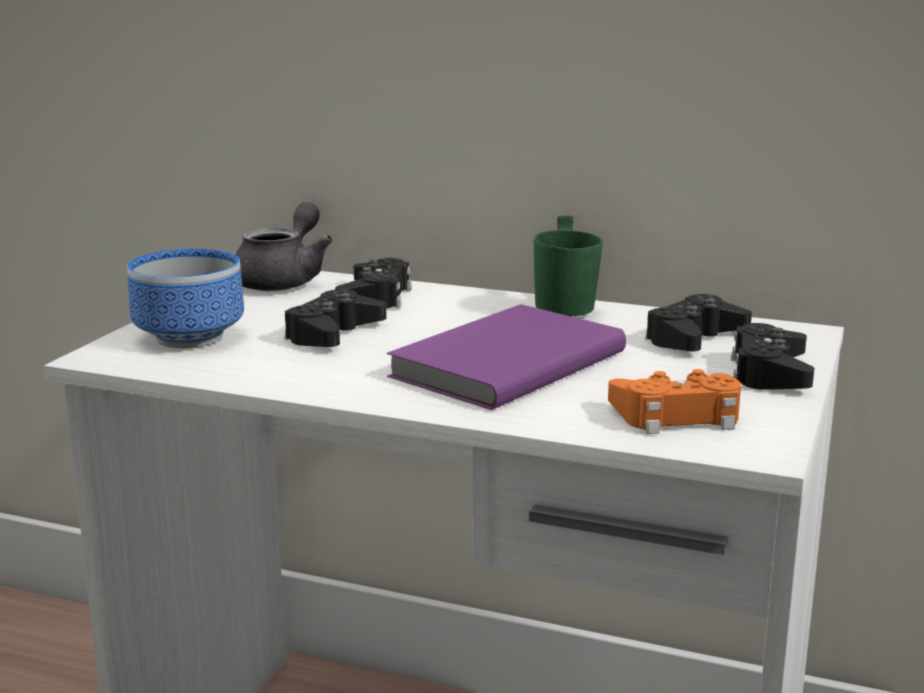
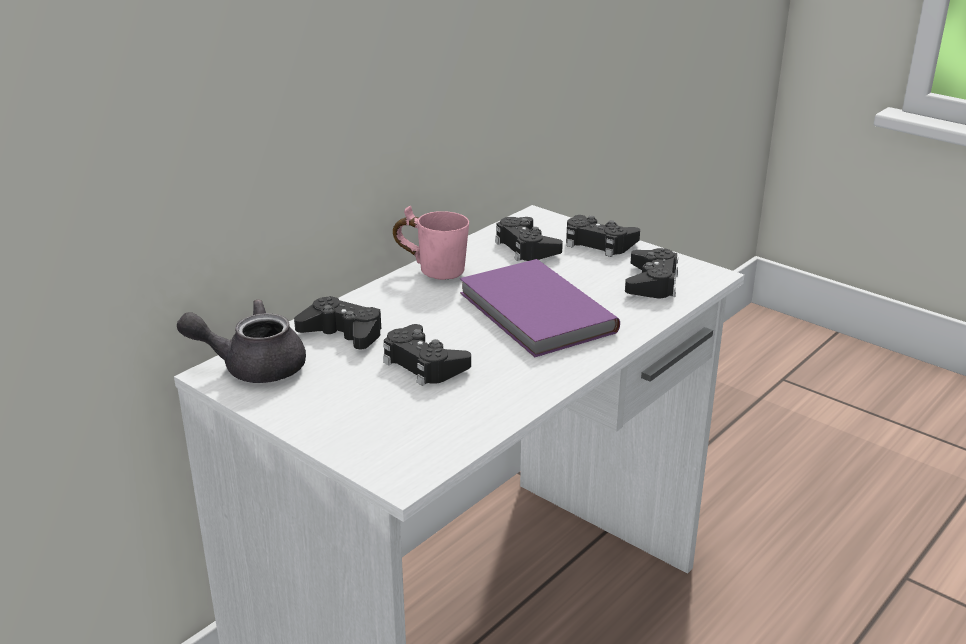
camera: 70 degrees left, 10 degrees up
bowl [127,249,244,348] -> none
grey teapot [235,202,333,291] -> grey teapot turned 45 degrees counterclockwise [177,299,306,383]
green mug [534,216,603,317] -> pink mug [393,206,469,280]
orange game controller [608,369,741,434] -> black game controller [625,248,678,298]

